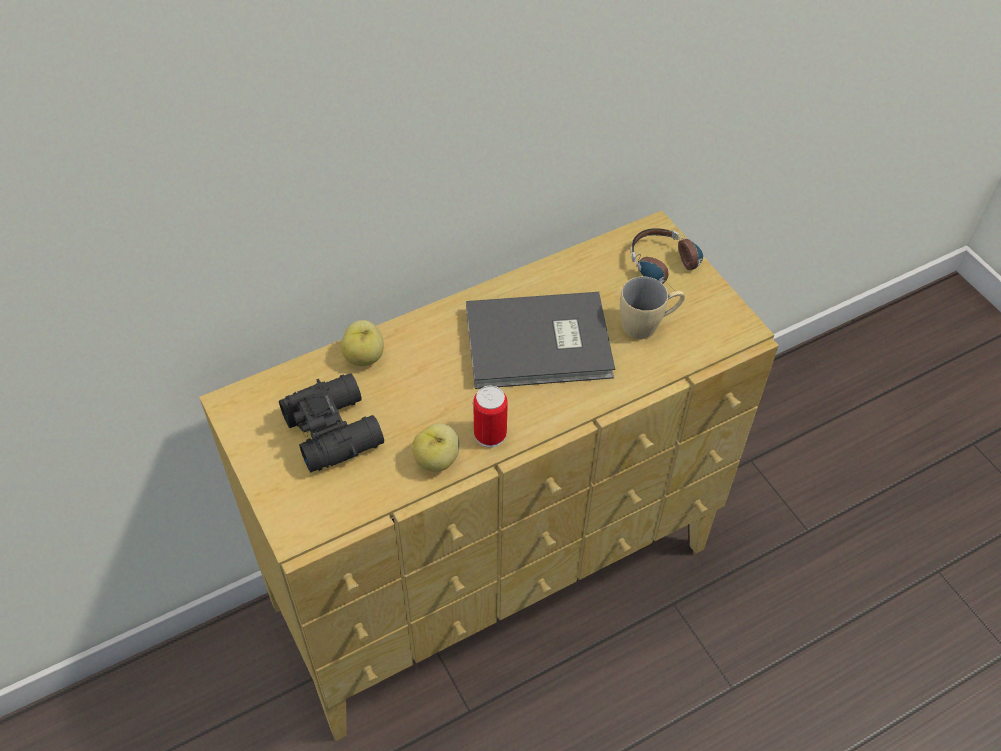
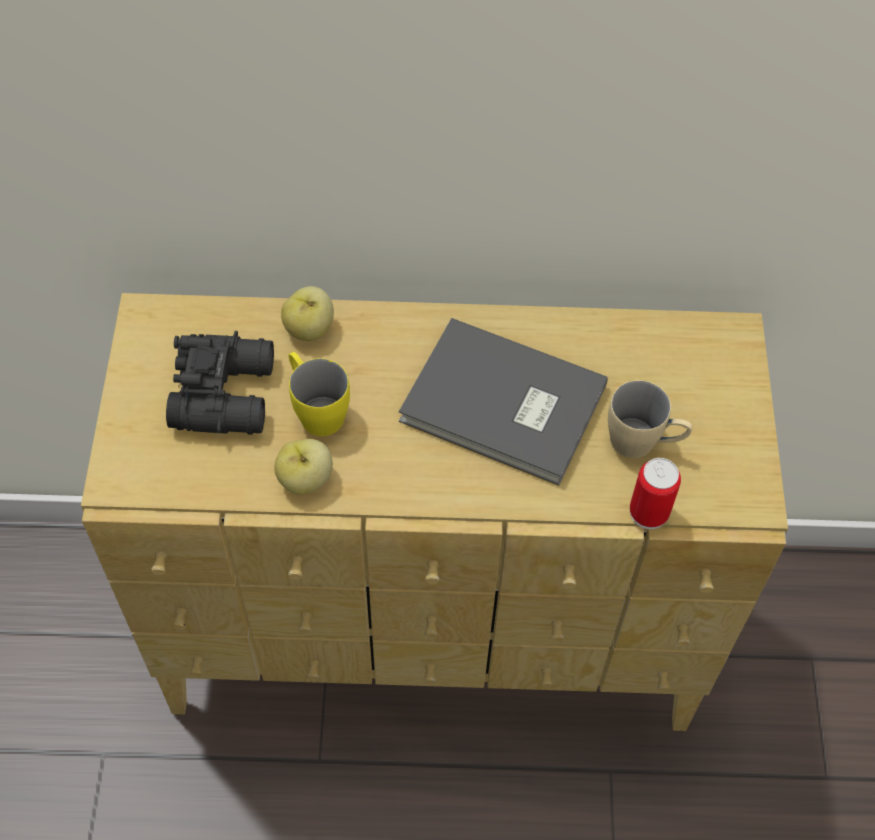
camera: 30 degrees right, 5 degrees up
can [473,386,508,448] -> can moved to [630,458,681,529]
headphones [631,228,703,284] -> none
none -> yellow mug [288,352,350,436]

